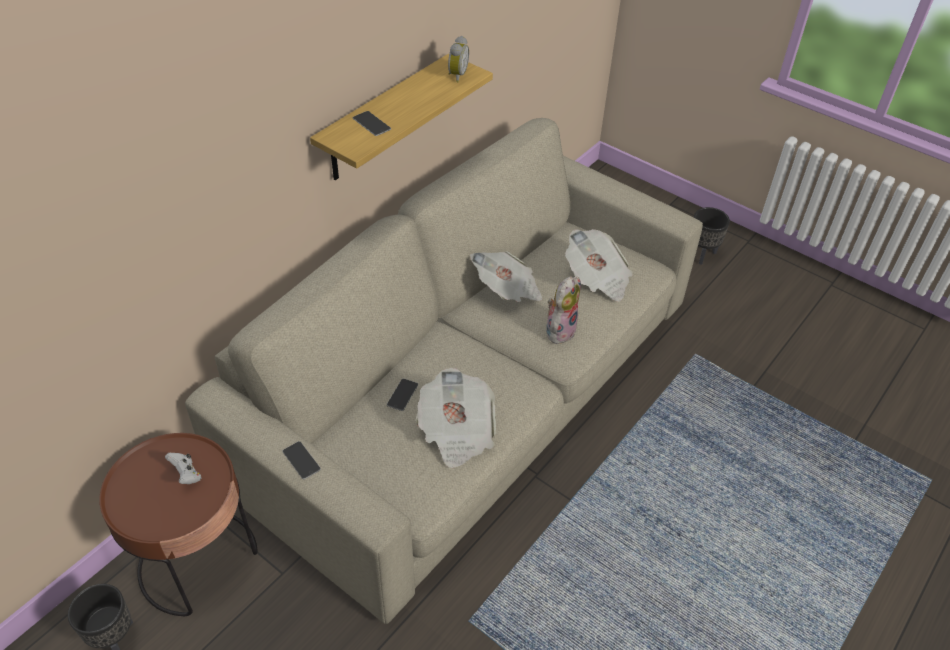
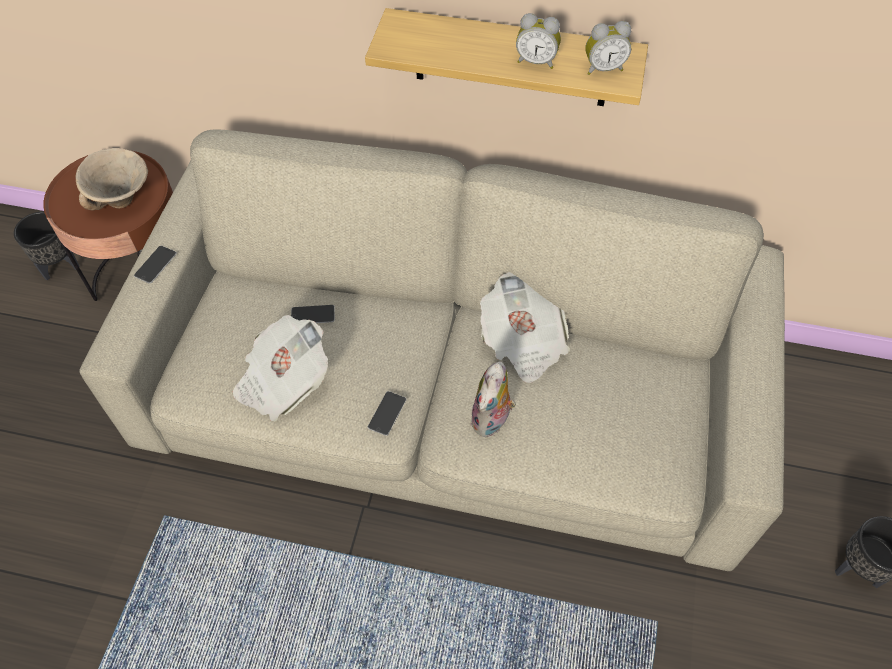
camera: 65 degrees right, 10 degrees up
white game controller [165,453,202,484] -> beige bowl [76,148,148,211]
phone [353,111,391,136] -> phone moved to [368,391,406,436]
plush toy [546,276,581,344] -> plush toy turned 105 degrees clockwise [470,362,516,437]
newspaper [565,229,633,302] -> none
none -> alarm clock [516,13,561,69]

